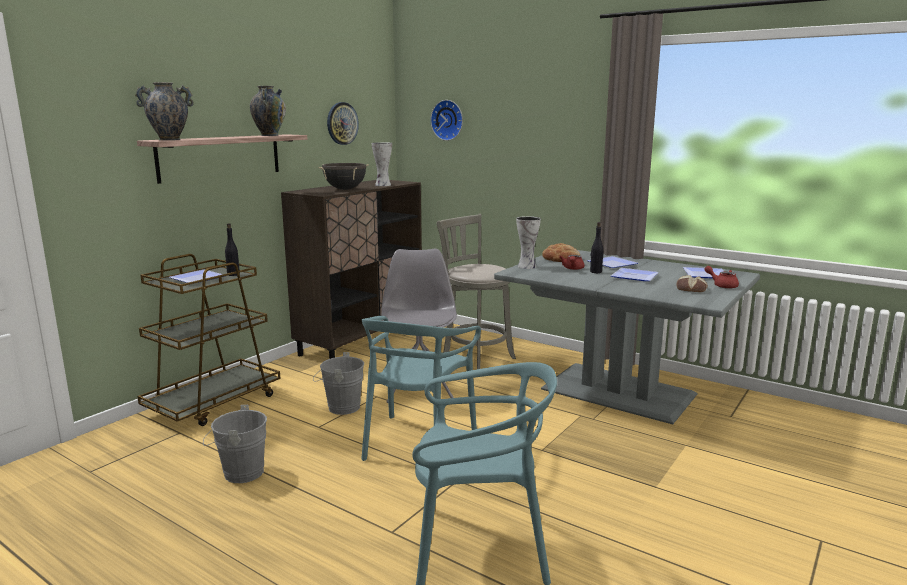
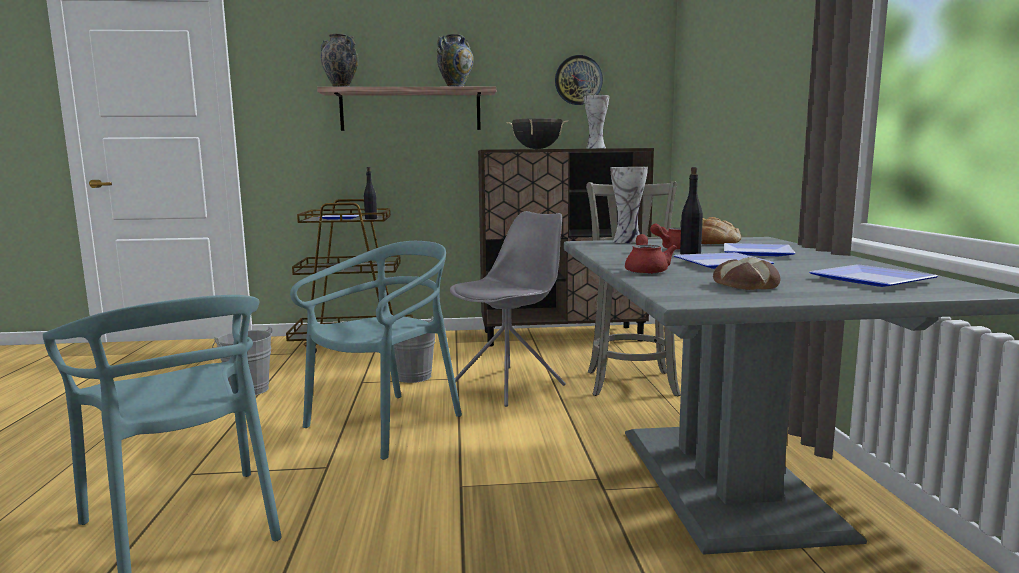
camera: 50 degrees right, 5 degrees down
turquoise chair [361,316,481,461] -> turquoise chair turned 150 degrees clockwise [290,241,462,460]
wall clock [430,100,463,141] -> none
red teapot [704,266,739,289] -> red teapot moved to [625,234,677,274]

